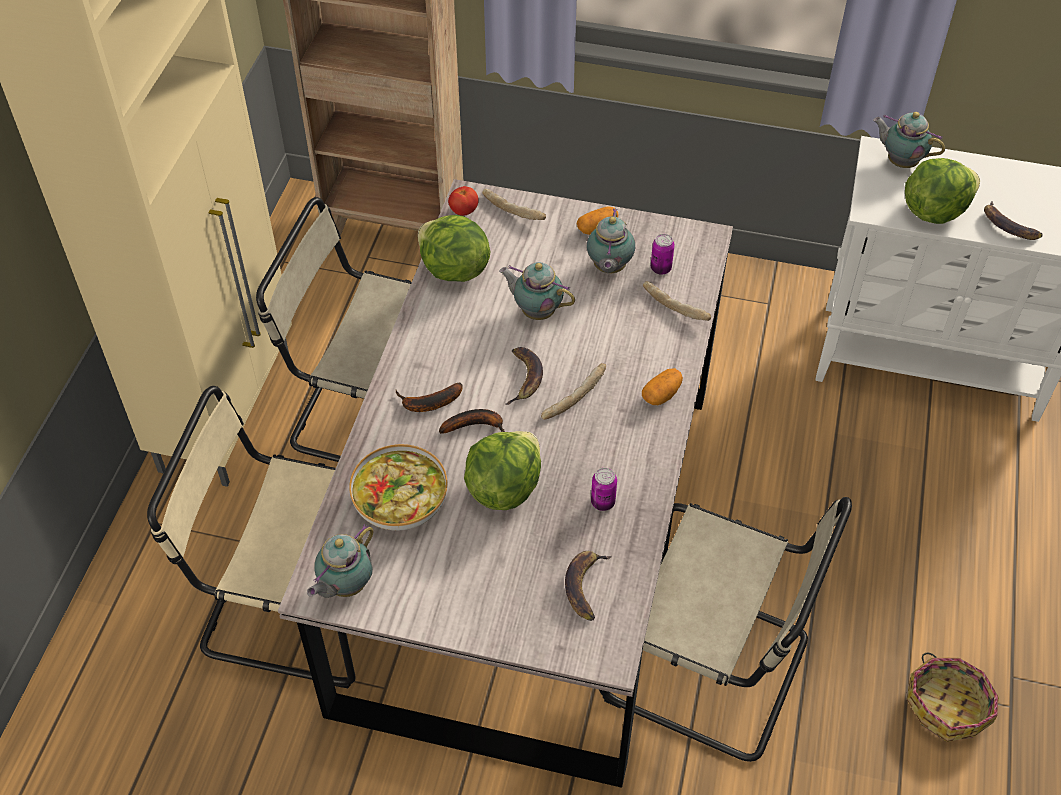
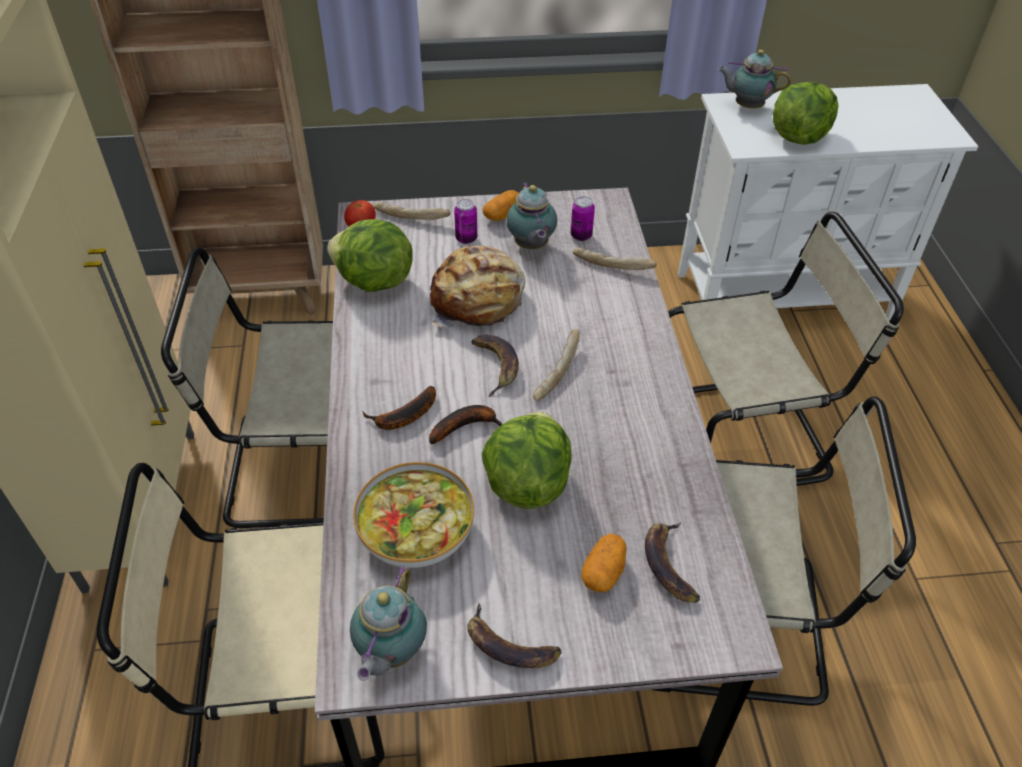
camera: 20 degrees left, 5 degrees down
teapot [499,262,575,320] -> bread [430,245,525,328]
can [591,468,617,511] -> can moved to [454,199,477,244]
potato [642,368,683,405] -> potato moved to [581,533,626,592]
basket [907,653,999,742] -> none
banana [984,202,1043,240] -> banana moved to [467,603,561,668]
none -> beige chair [668,212,904,486]

